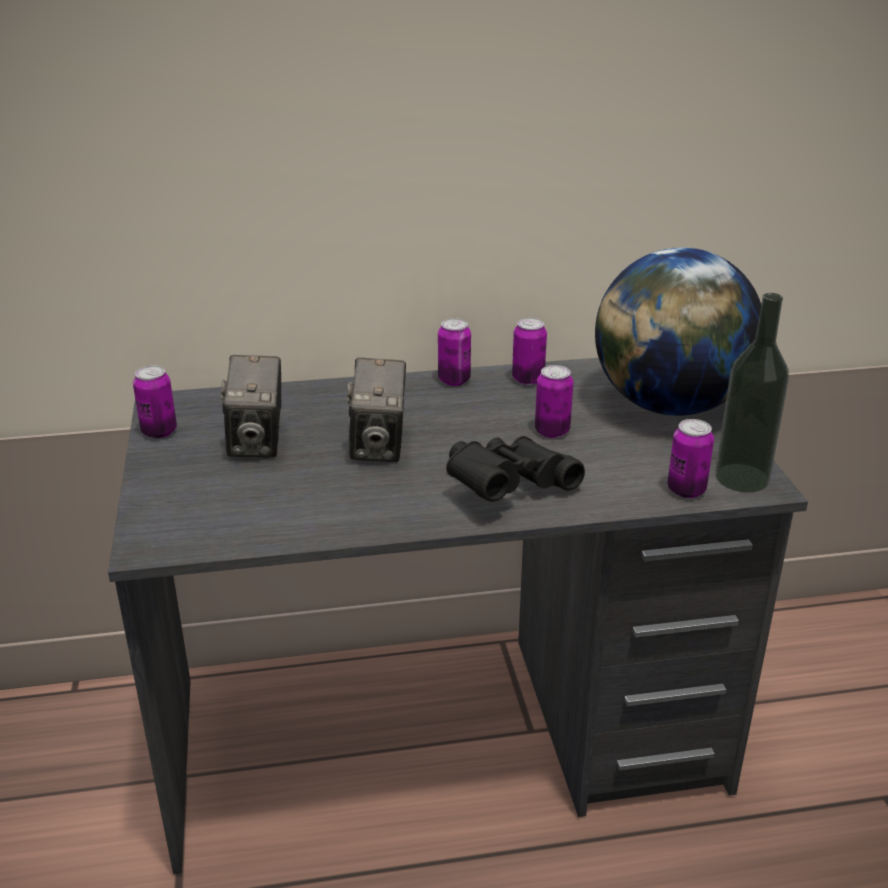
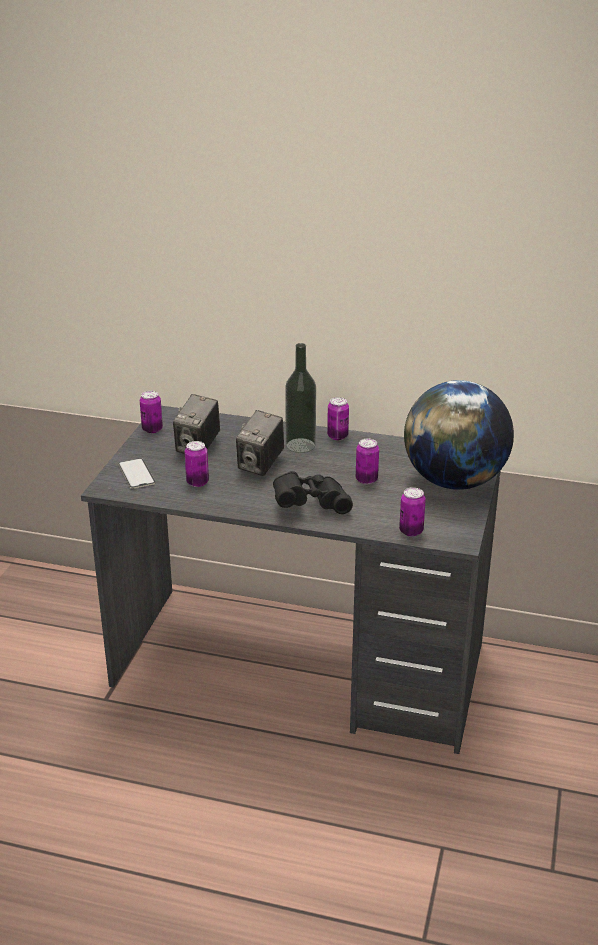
camera: 25 degrees right, 0 degrees up
can [512,318,547,385] -> can moved to [185,441,209,487]
bottle [715,293,789,492] -> bottle moved to [285,343,316,453]
none -> phone [118,458,156,489]

